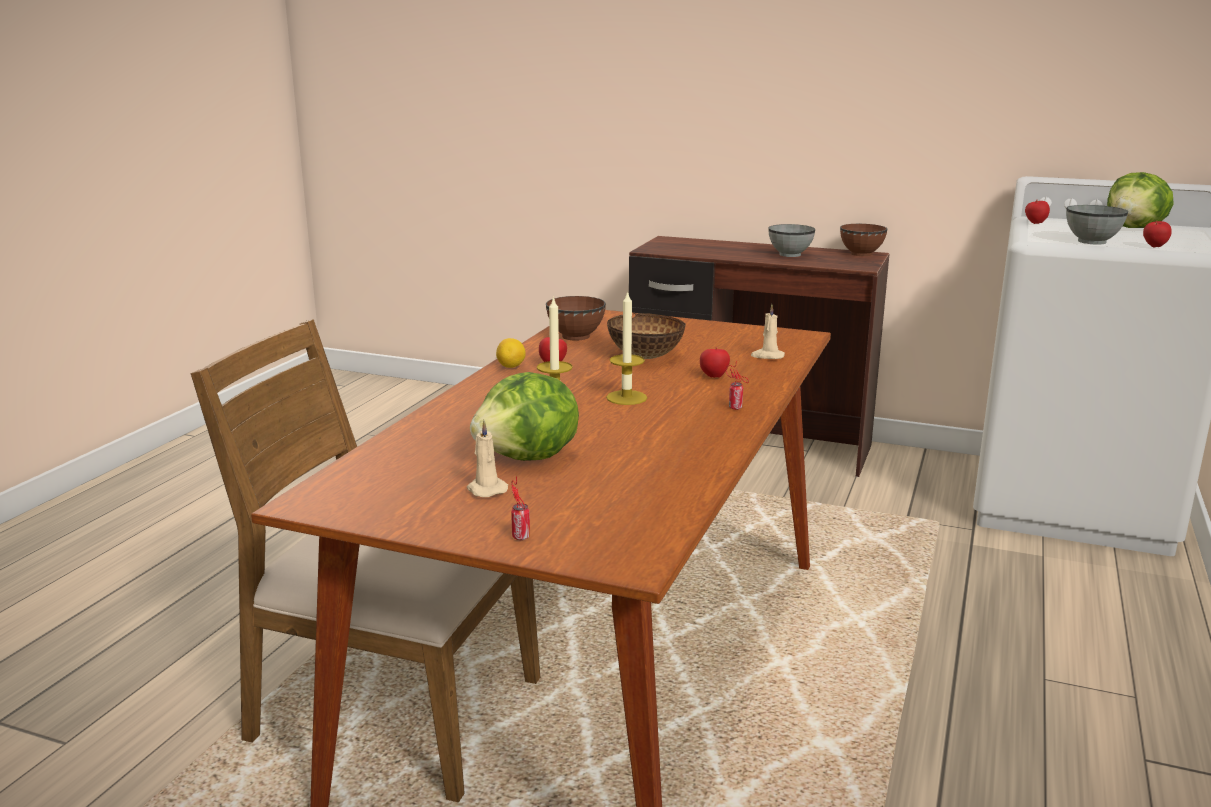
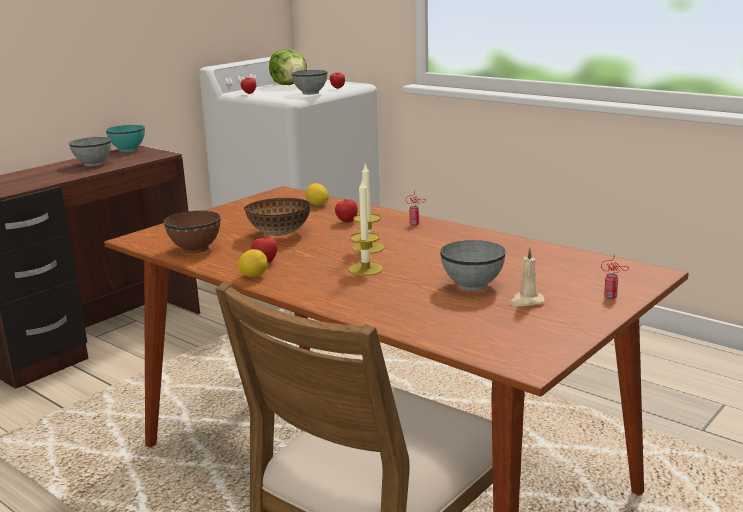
camera: 70 degrees left, 0 degrees up
lettuce [470,372,579,461] -> grey bowl [440,240,506,291]
beige candle [751,304,785,359] -> lemon [306,183,329,206]
brown bowl [840,224,887,256] -> turquoise bowl [106,125,145,152]

